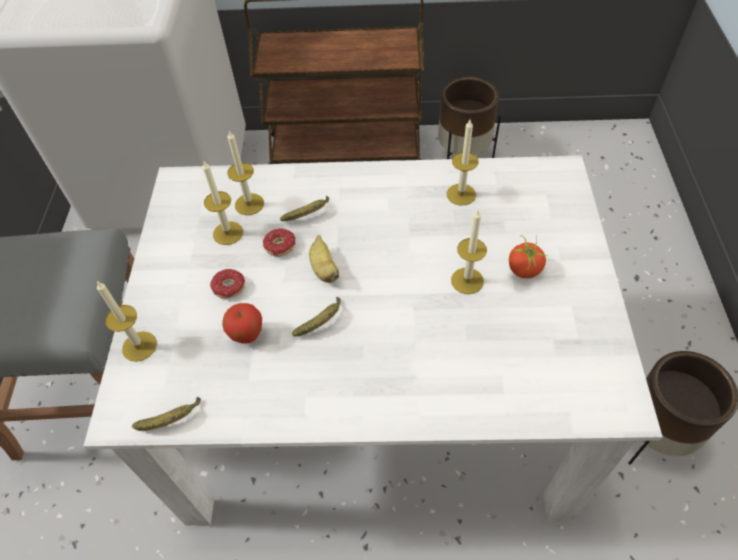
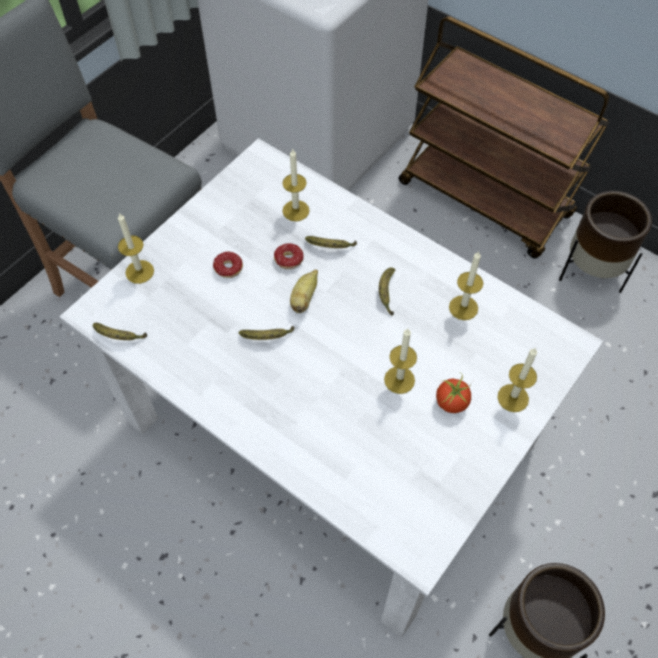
camera: 35 degrees right, 5 degrees up
candle [202,161,243,245] -> candle moved to [497,348,537,412]
apple [222,303,262,344] -> none
none -> banana [379,268,395,315]

